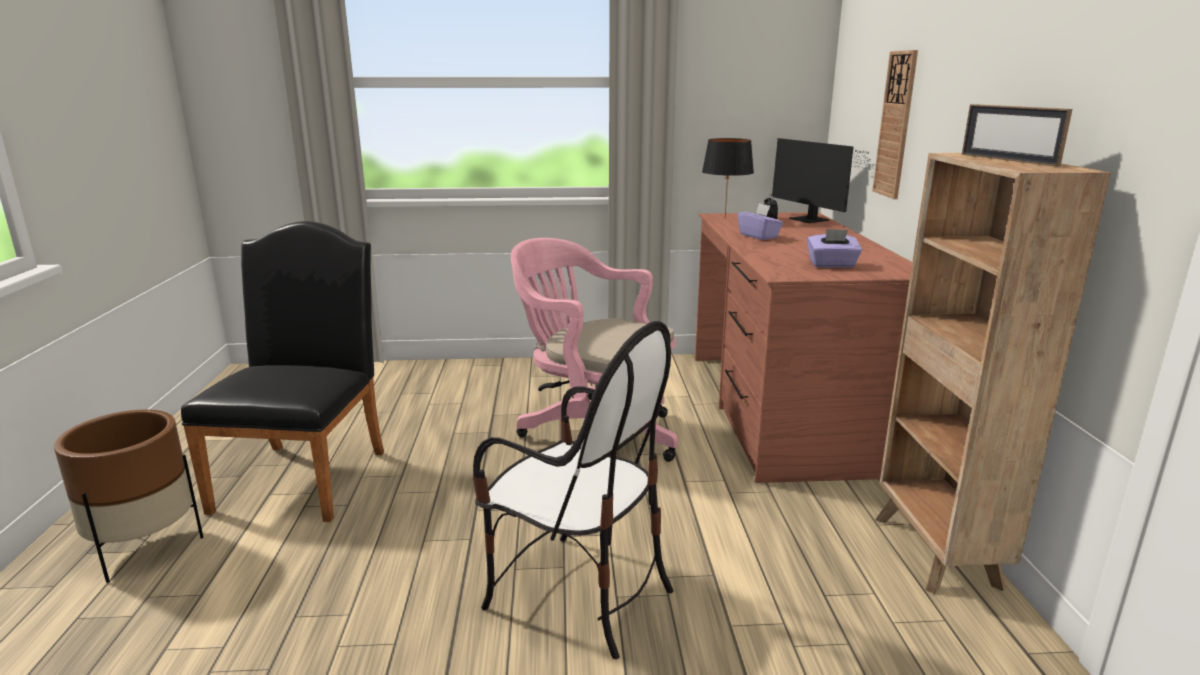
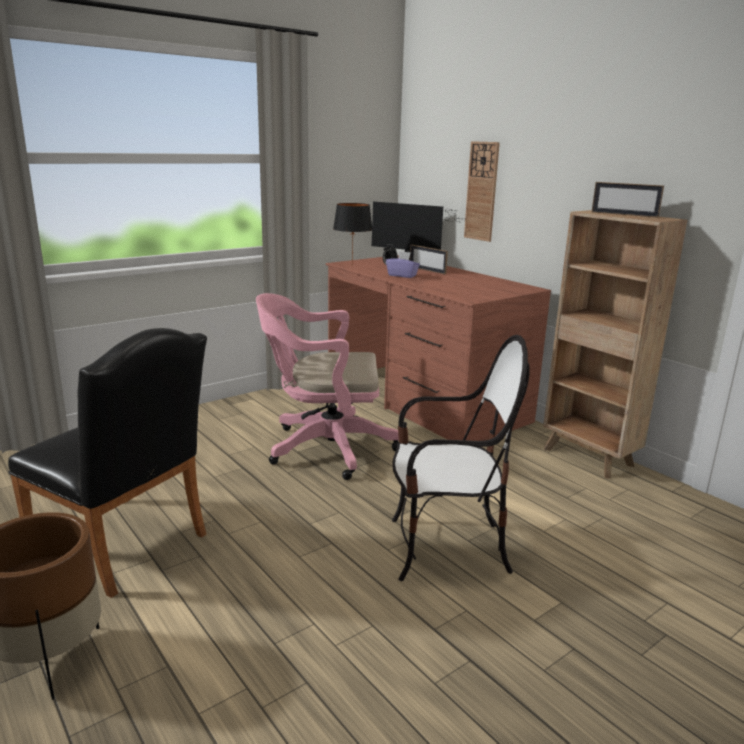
camera: 35 degrees left, 0 degrees up
black chair [181,221,384,522] -> black chair turned 150 degrees clockwise [8,328,207,598]
purple tissue box [807,229,862,268] -> none
none -> picture frame [410,244,448,274]

